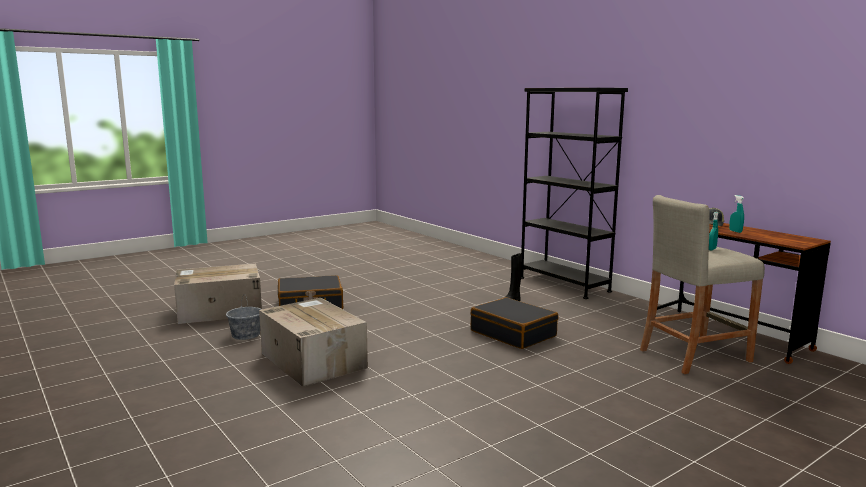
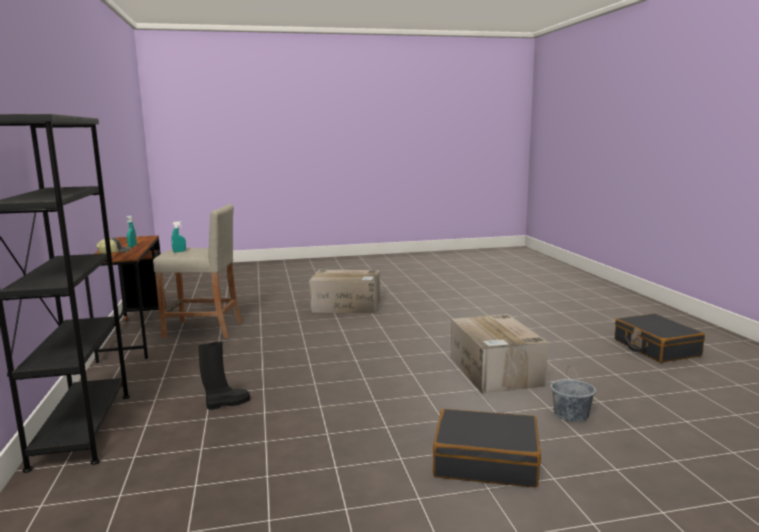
camera: 155 degrees left, 0 degrees up
cardboard box [174,264,262,324] -> cardboard box moved to [309,270,380,314]
black suitcase [471,297,559,349] -> black suitcase moved to [615,313,705,363]

